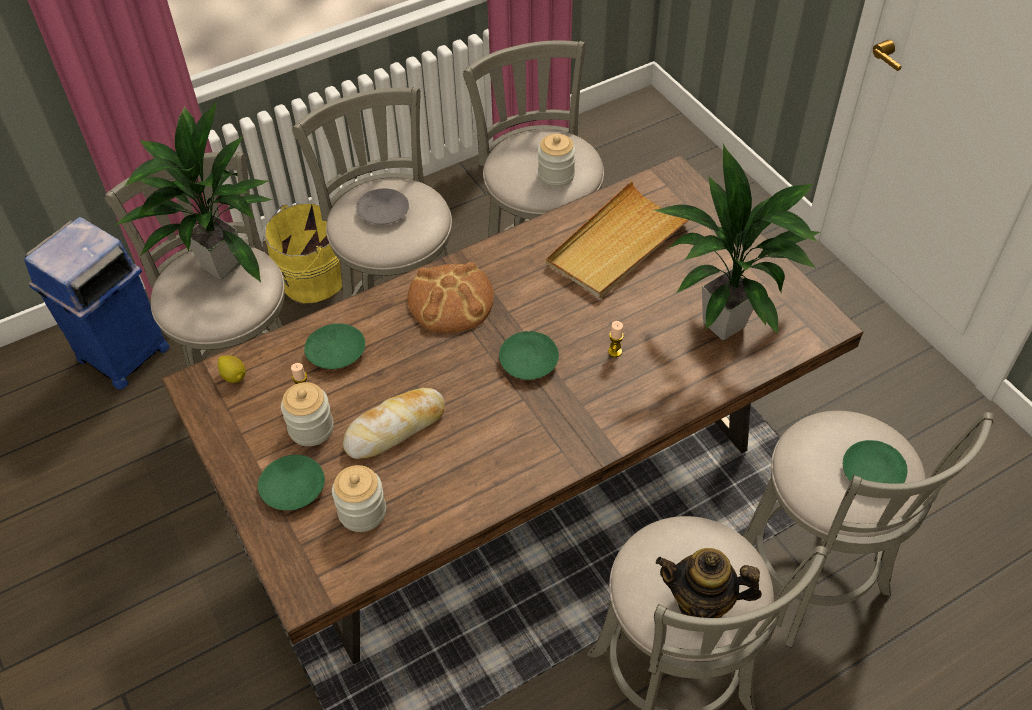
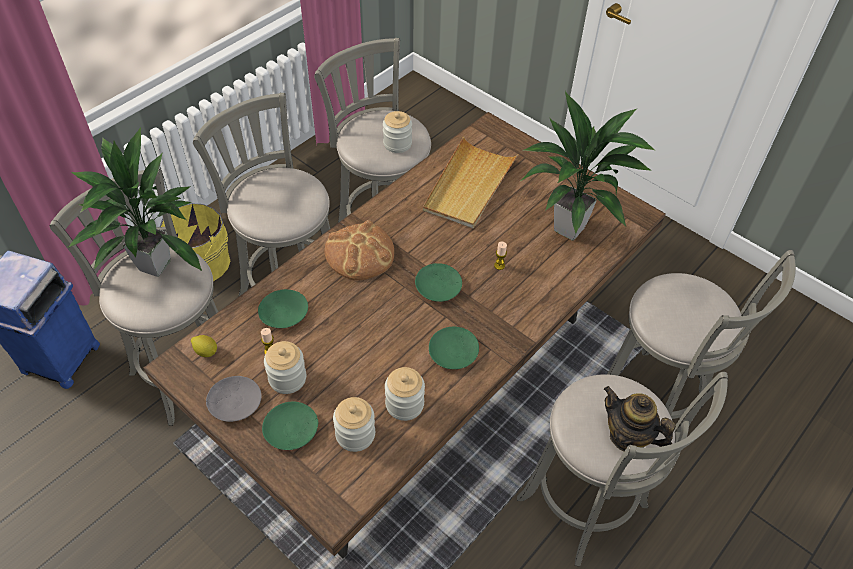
camera: 20 degrees left, 0 degrees up
bread [343,388,445,459] -> none
grey plate [356,189,409,224] -> grey plate moved to [206,376,262,422]
teapot [656,548,762,618] -> teapot turned 45 degrees clockwise [603,386,676,452]
green plate [843,440,907,484] -> green plate moved to [429,326,479,369]
none -> jar [385,367,425,421]

